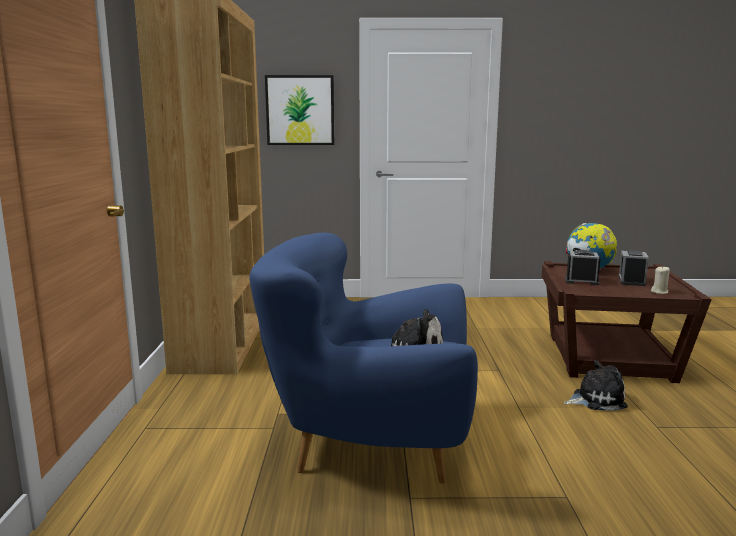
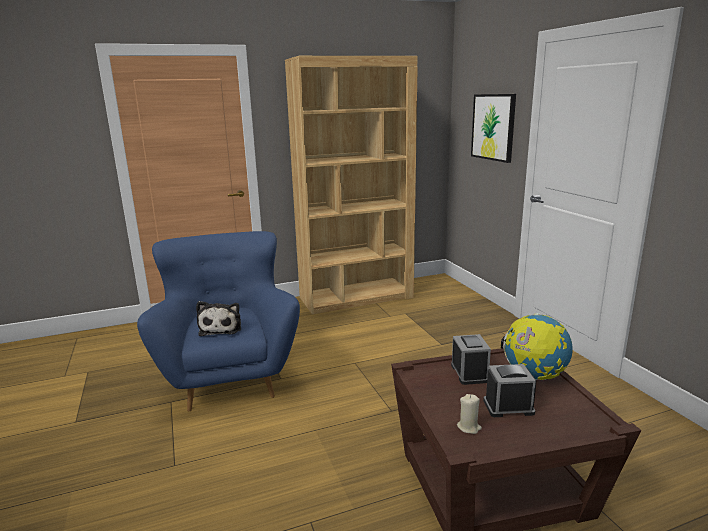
camera: 70 degrees right, 5 degrees up
plush toy [564,360,628,411] -> none

